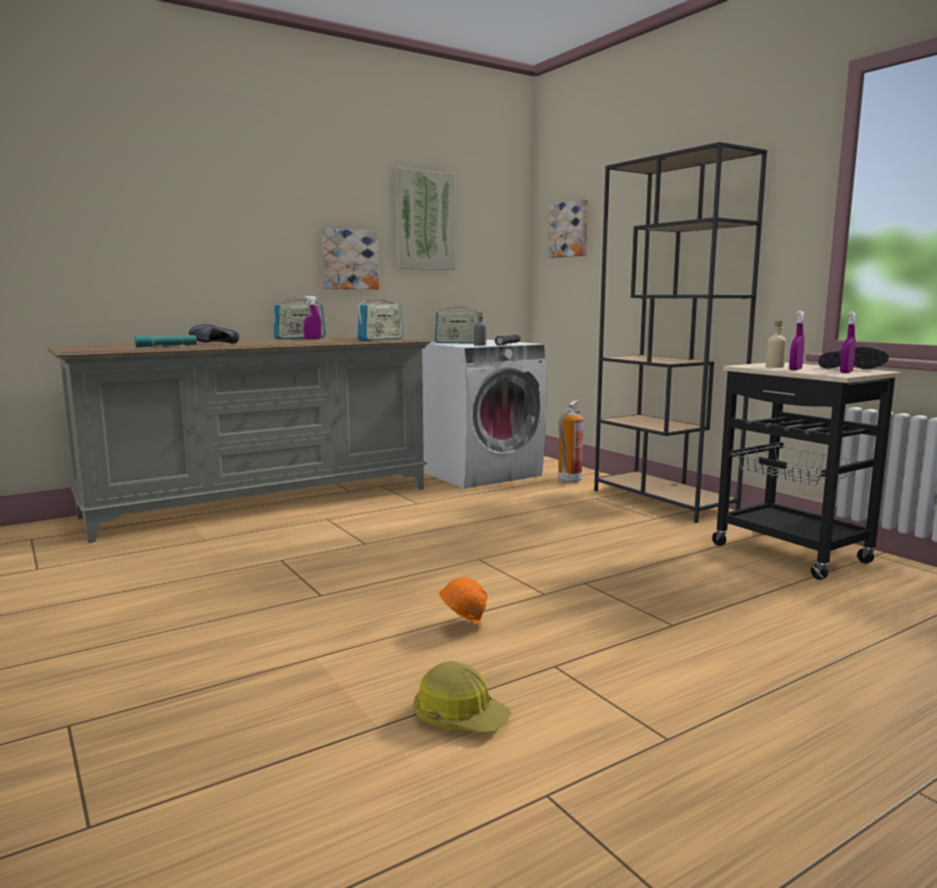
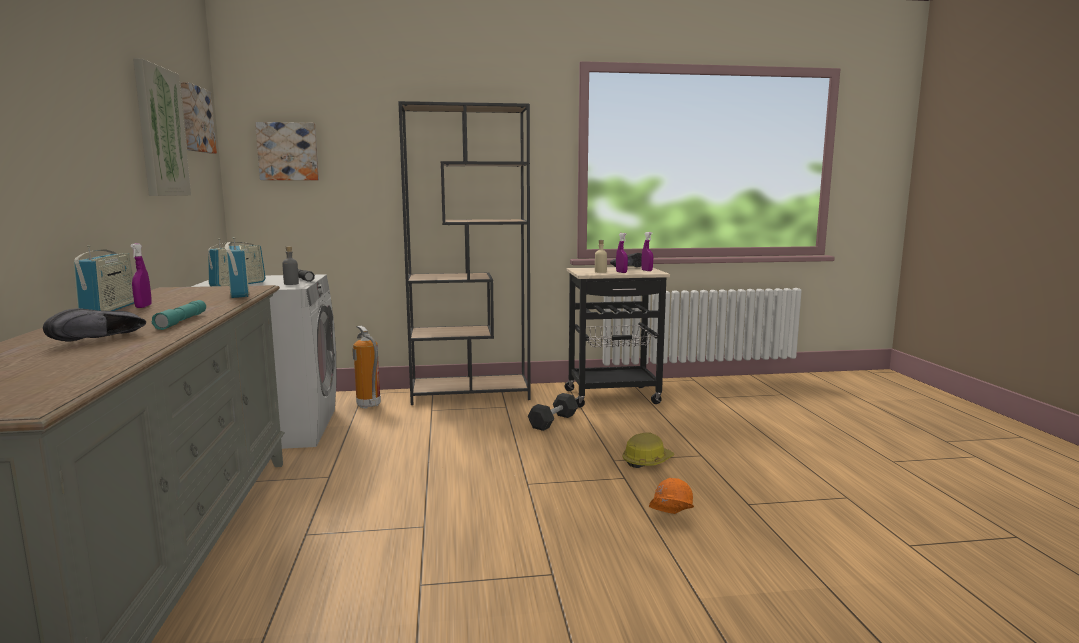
camera: 65 degrees left, 0 degrees up
turquoise flashlight [134,335,197,347] -> turquoise flashlight moved to [152,300,206,330]
picture [322,229,379,289] -> picture moved to [180,82,217,154]
hard hat [413,661,511,733] -> hard hat moved to [622,432,674,468]
none -> black dumbbell [528,393,578,431]

